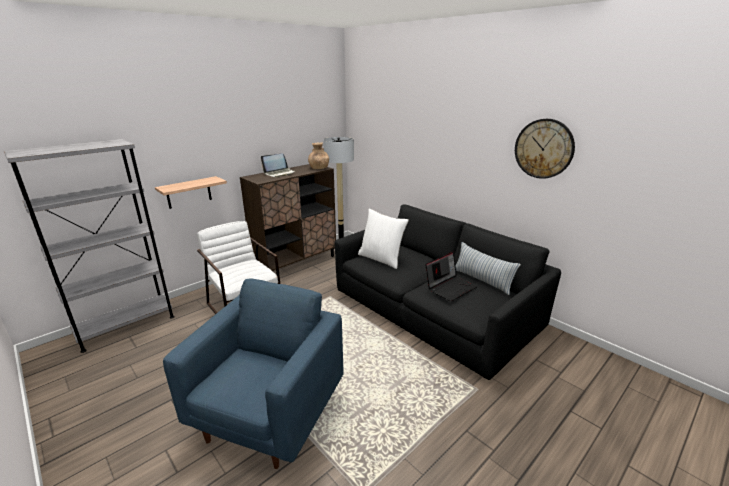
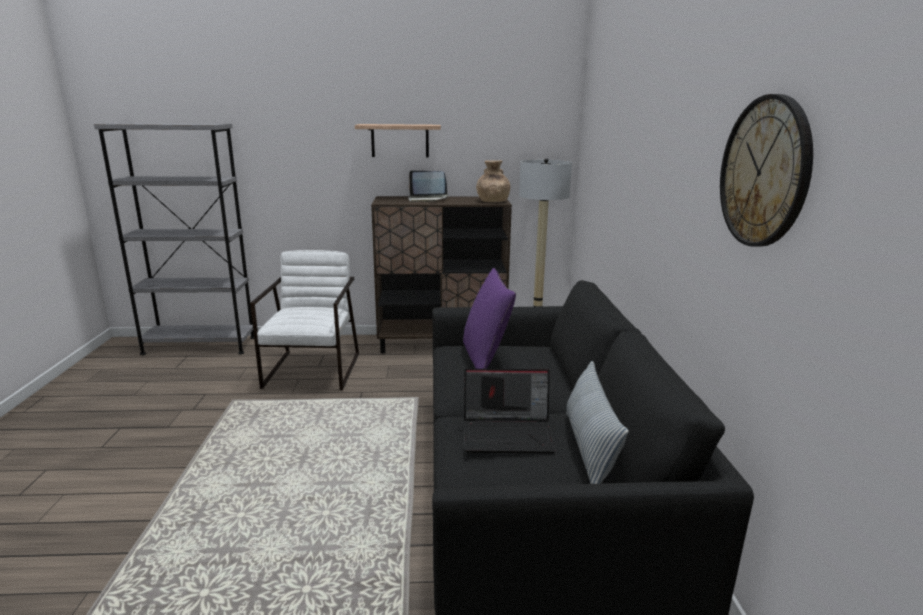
camera: 40 degrees right, 5 degrees down
shelf [155,176,227,209] -> shelf moved to [355,124,441,157]
blue armchair [163,278,344,469] -> none
white pillow [358,209,409,269] -> purple pillow [463,268,516,369]

